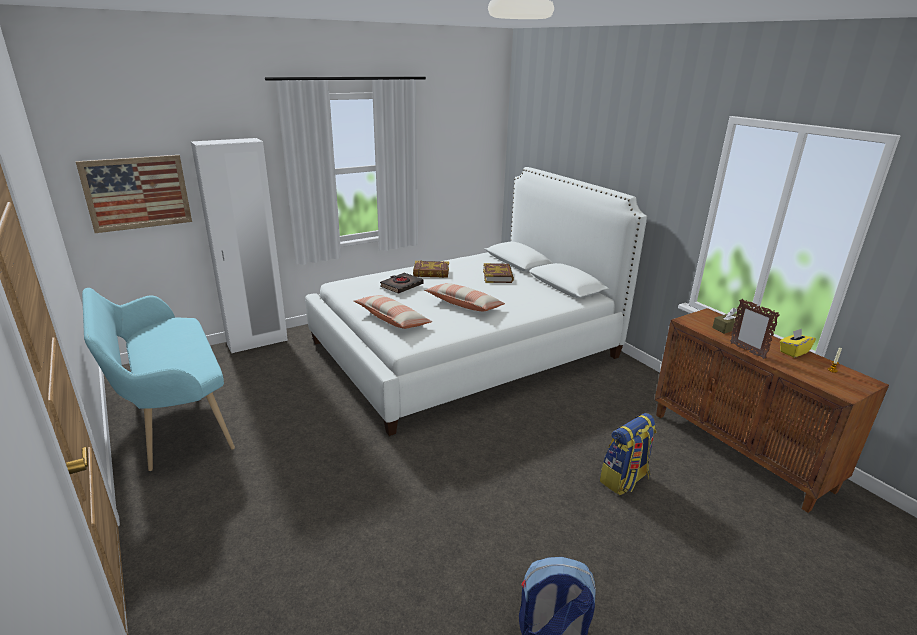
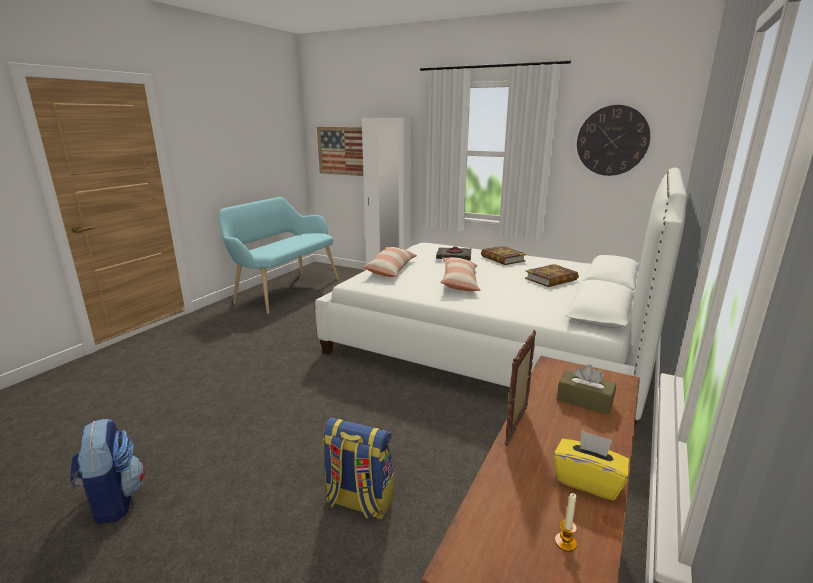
camera: 60 degrees right, 5 degrees down
none -> wall clock [577,105,650,176]

